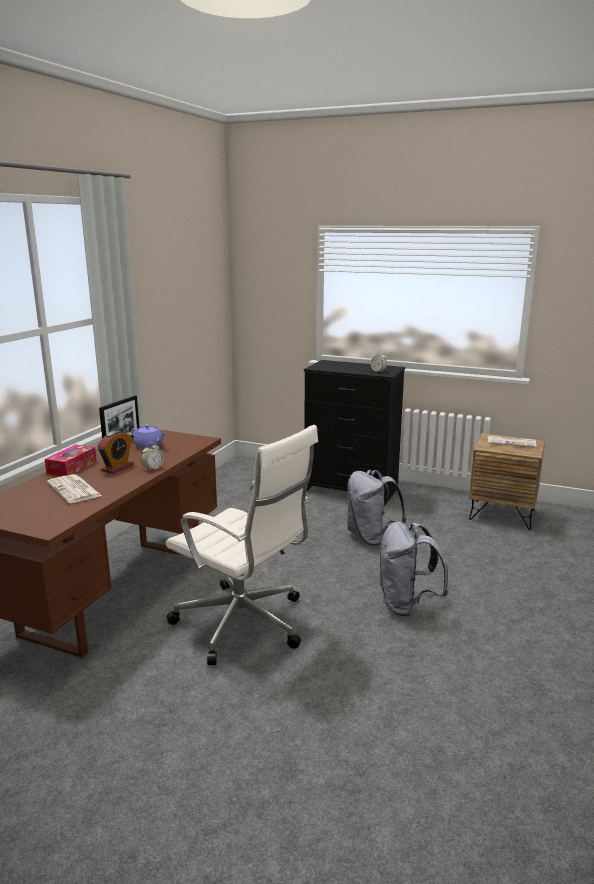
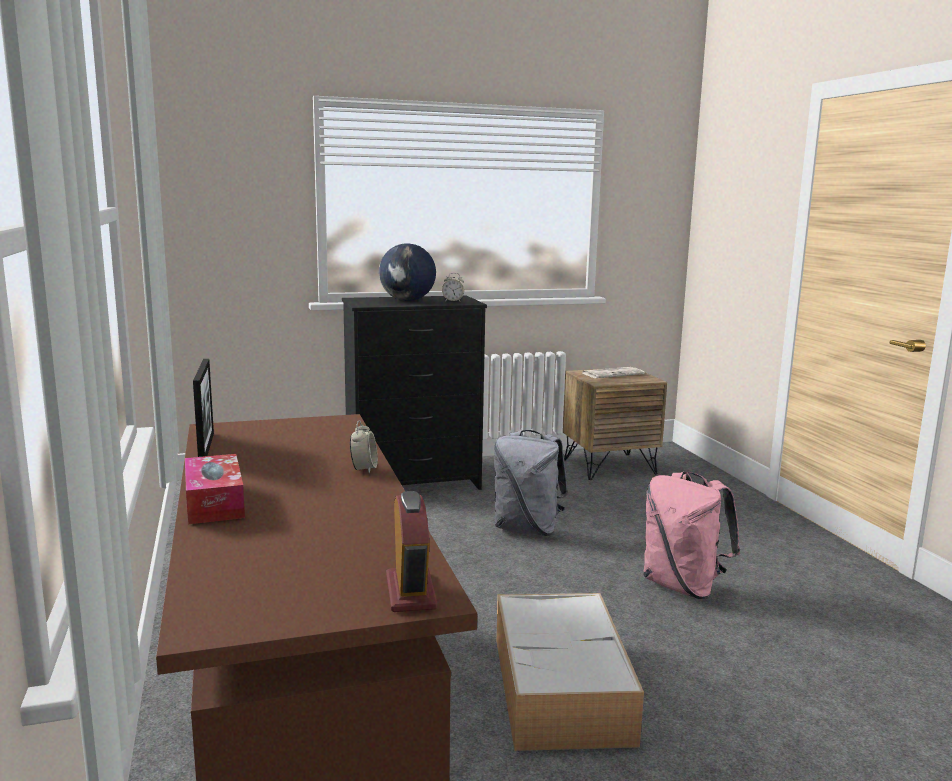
camera: 40 degrees left, 5 degrees down
newspaper [47,474,102,503] -> none
alarm clock [97,430,134,474] -> alarm clock moved to [386,491,438,612]
purple teapot [131,424,166,449] -> none
white office chair [166,425,318,665] -> storage box [496,593,644,751]
grey backpack [378,521,449,617] -> pink backpack [643,472,740,599]
none -> globe [379,243,436,301]

